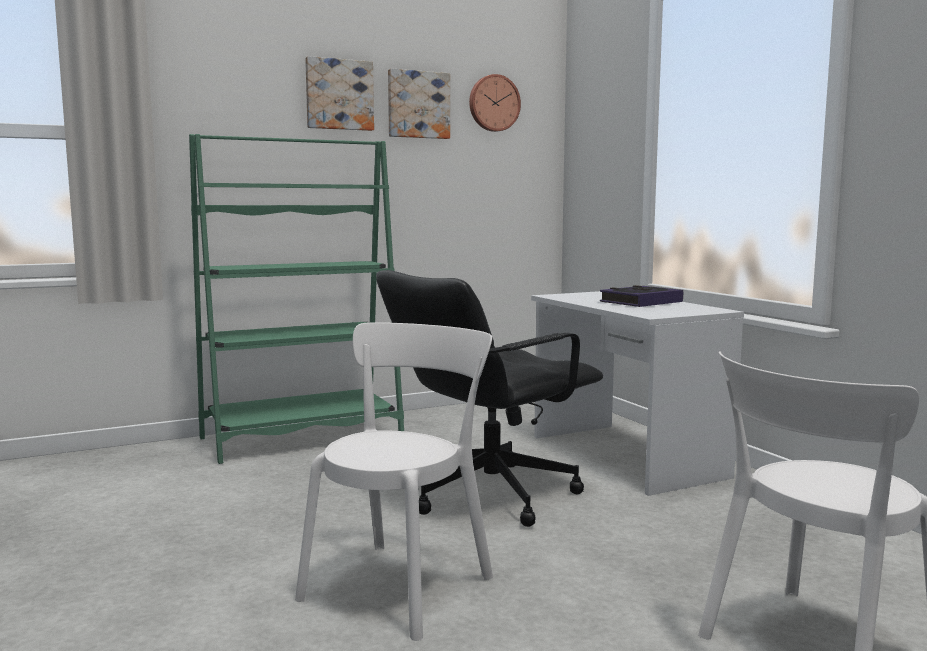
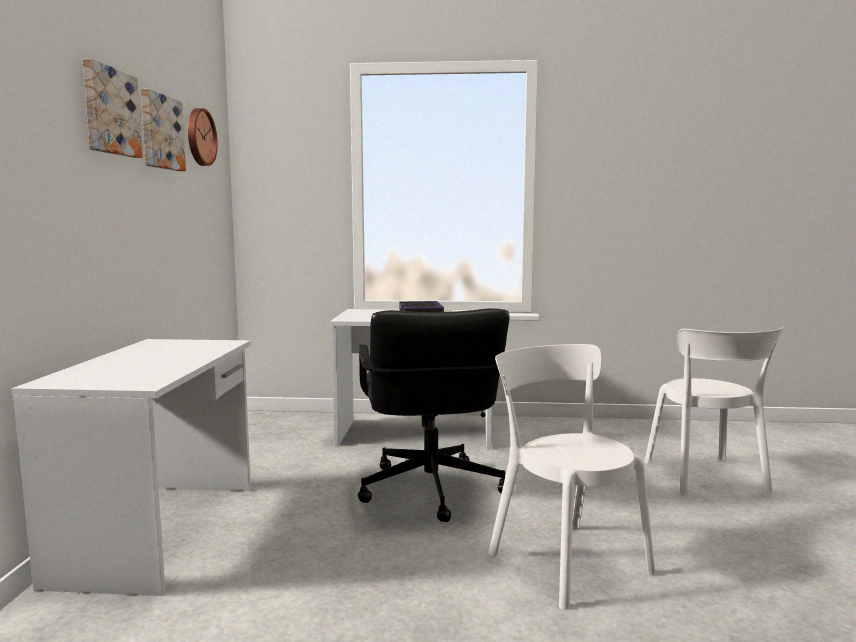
camera: 60 degrees left, 0 degrees up
green bookcase [189,134,404,464] -> white desk [12,339,251,596]

